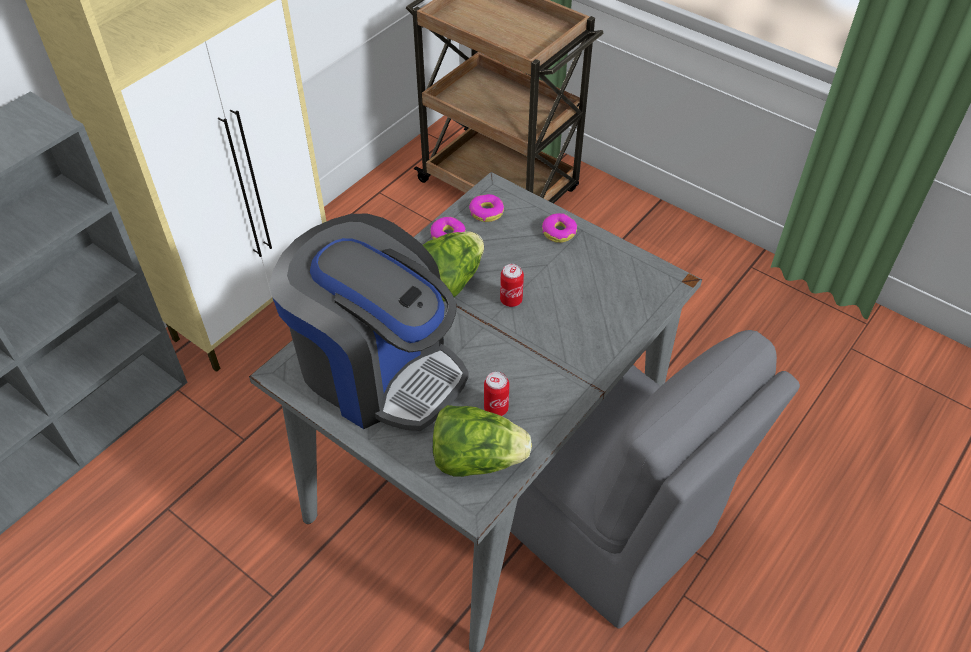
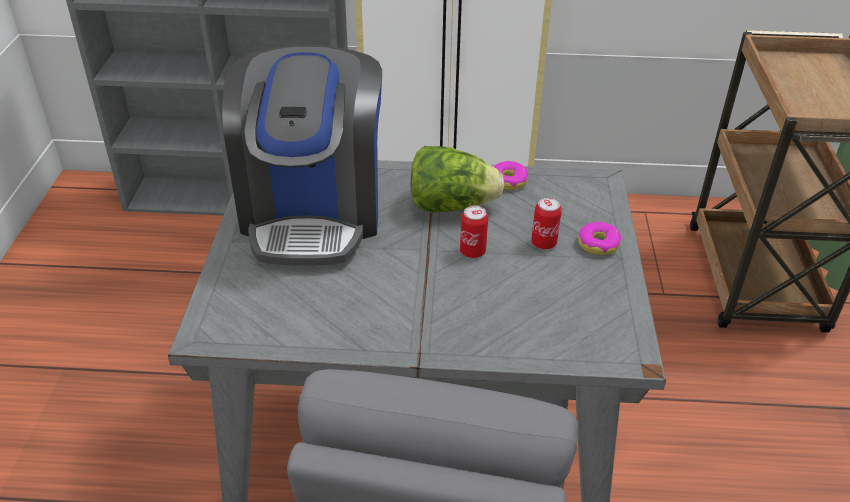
camera: 55 degrees right, 10 degrees down
lettuce [433,405,532,477] -> none
donut [469,194,504,222] -> none
can [484,372,509,416] -> can moved to [531,197,562,250]

